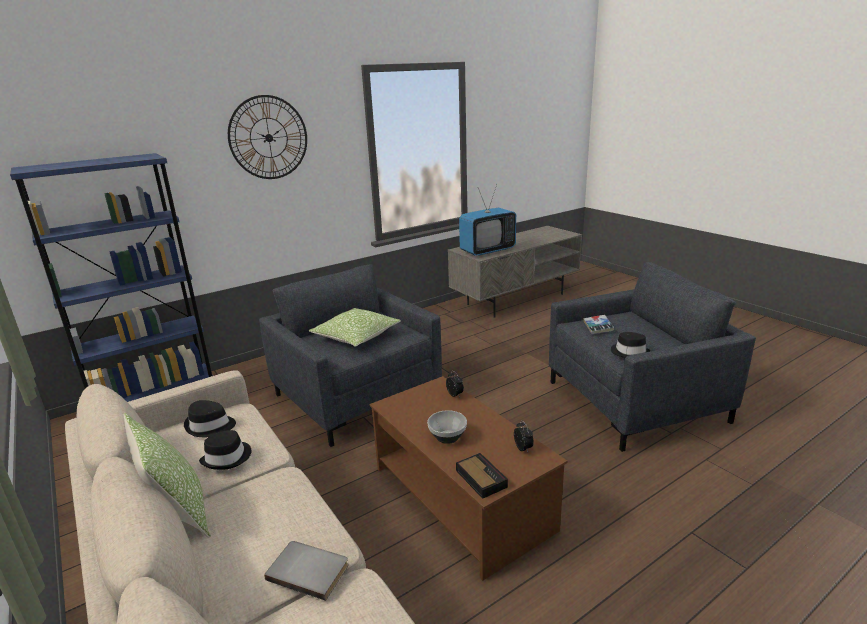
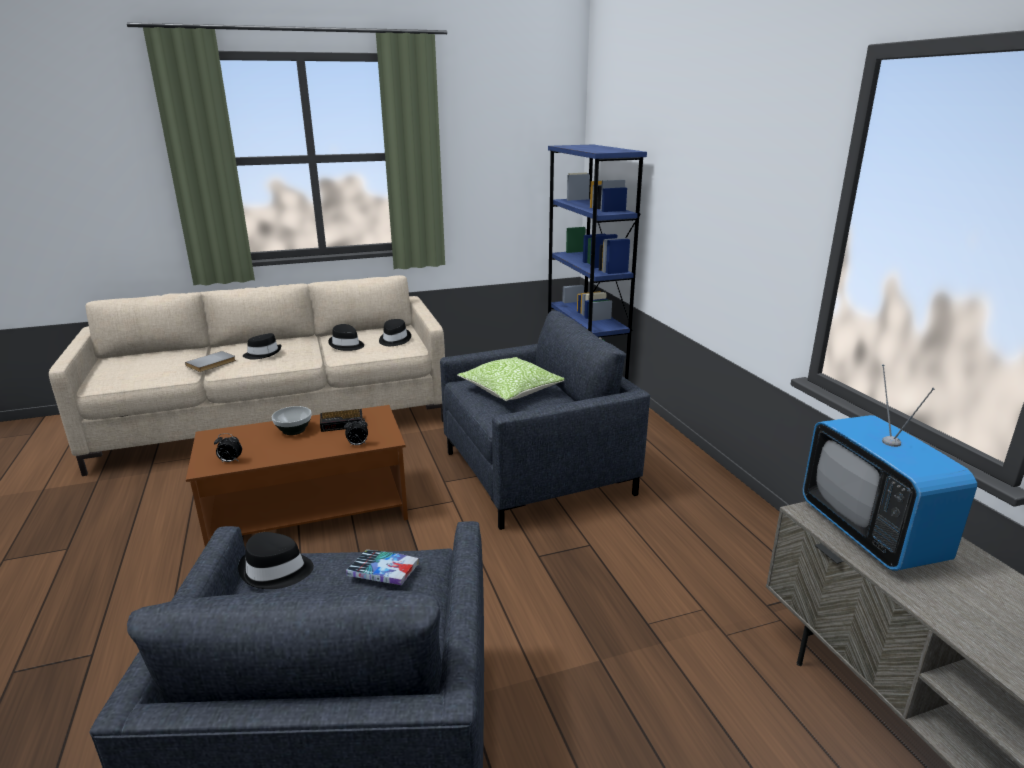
camera: 105 degrees right, 0 degrees up
pillow [124,413,211,538] -> none
wall clock [228,95,307,179] -> none
alarm clock [456,453,508,499] -> alarm clock moved to [320,409,365,432]
none -> black hat [243,333,282,360]

